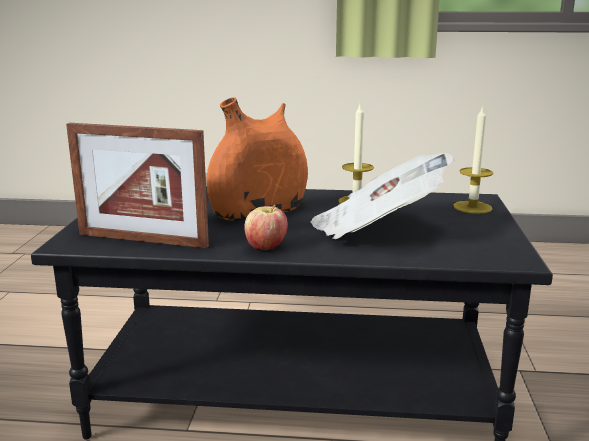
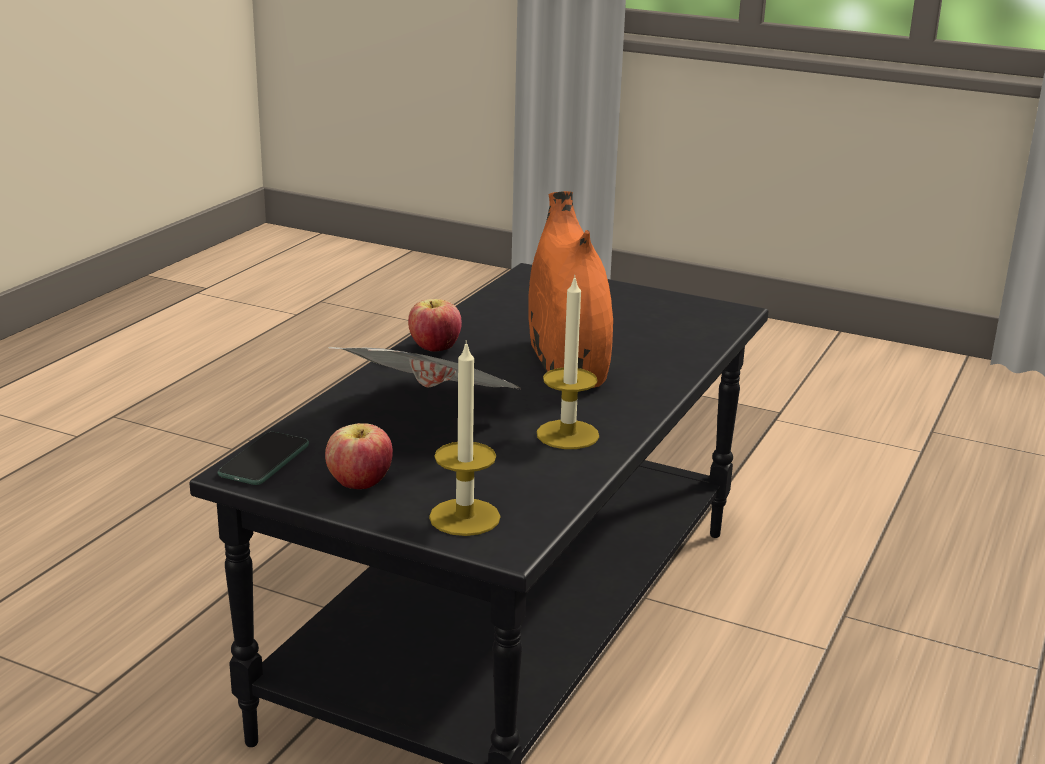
camera: 110 degrees right, 5 degrees up
picture frame [66,123,209,248] -> none
none -> phone [218,432,309,485]
none -> apple [325,423,393,489]

